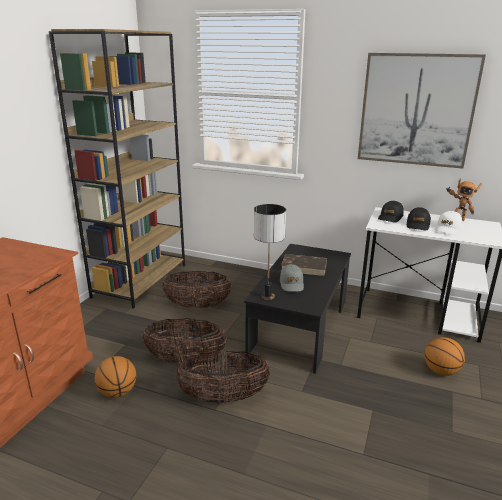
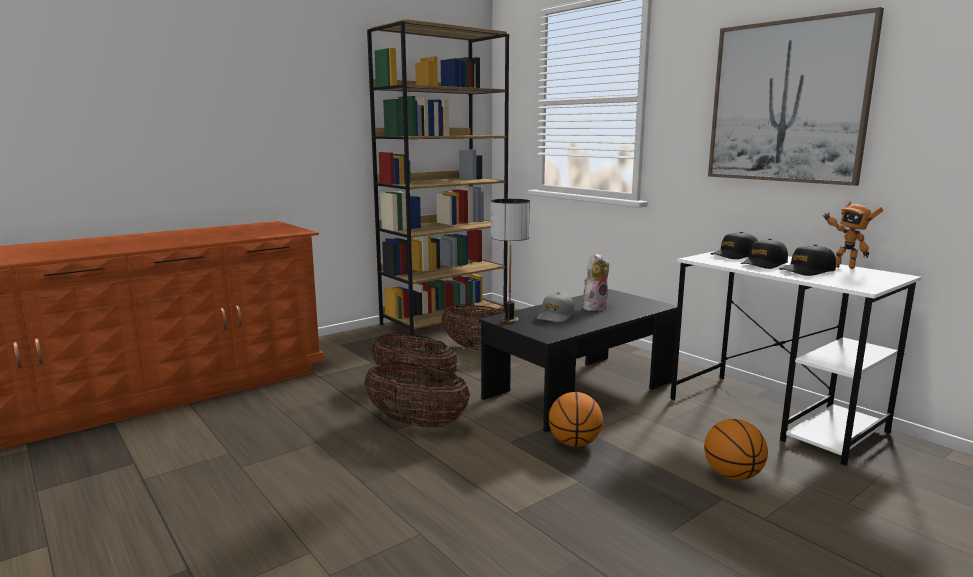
camera: 30 degrees right, 10 degrees down
basketball [95,356,136,398] -> basketball moved to [549,392,603,447]
brown book [281,254,327,276] -> plush toy [583,253,609,311]
white cap [434,211,462,234] -> black cap [779,244,836,276]

